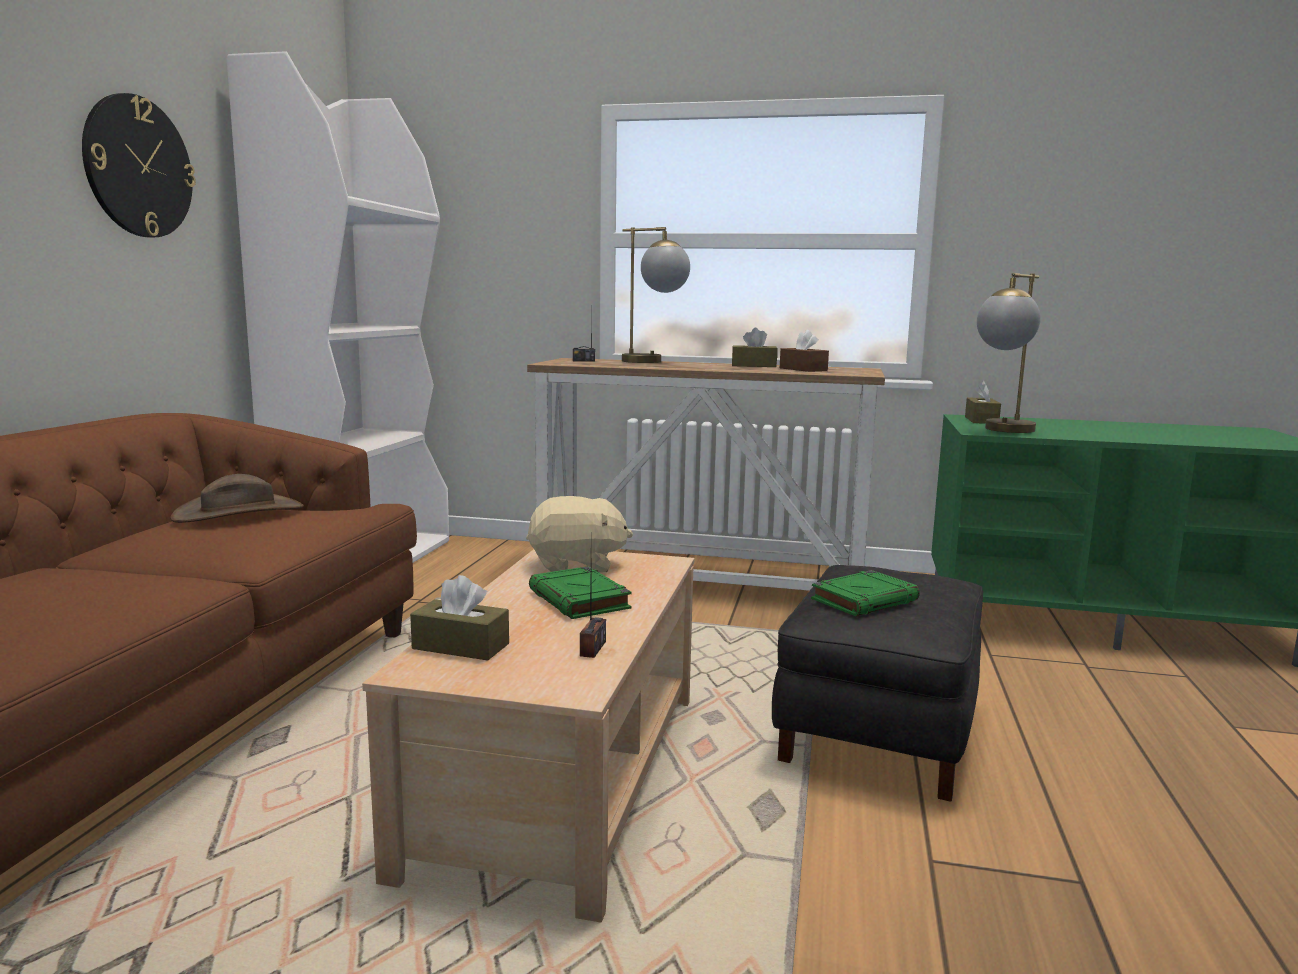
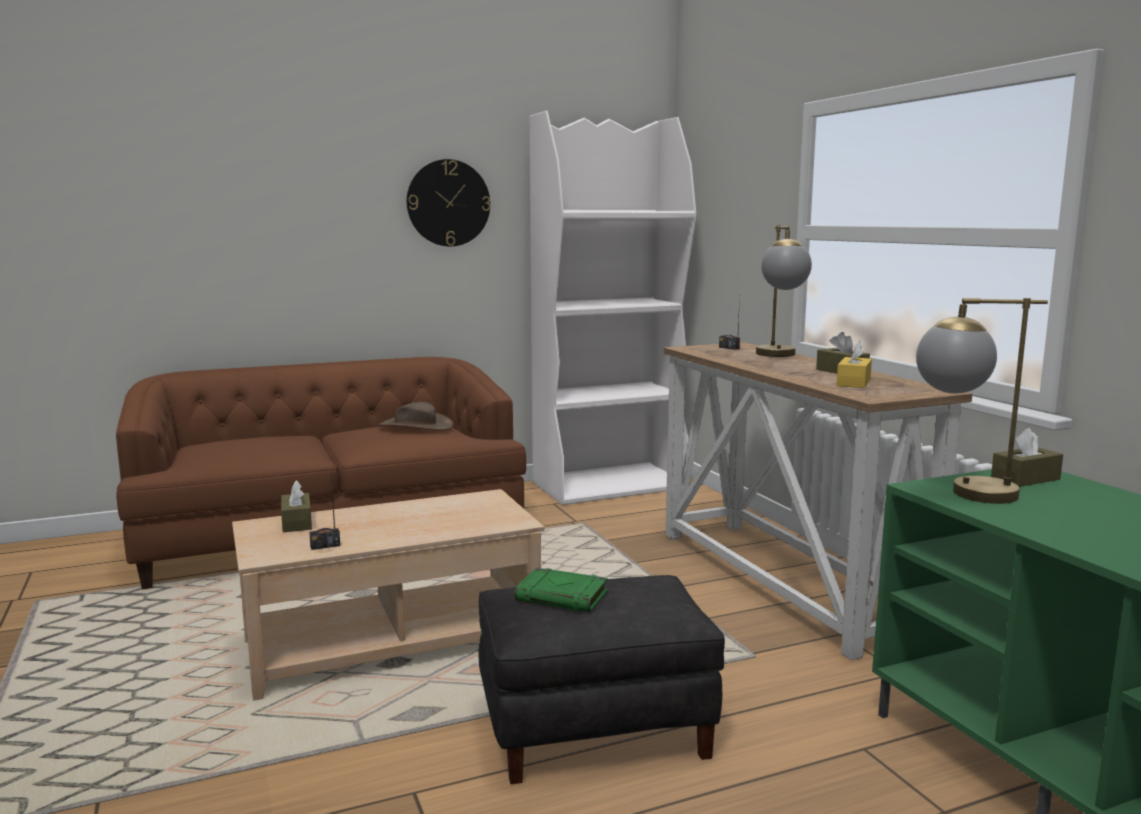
camera: 55 degrees right, 0 degrees up
beige plush toy [526,496,633,573] -> none
green book [529,566,632,619] -> none
brown tissue box [780,330,829,372] -> yellow tissue box [837,340,872,388]

